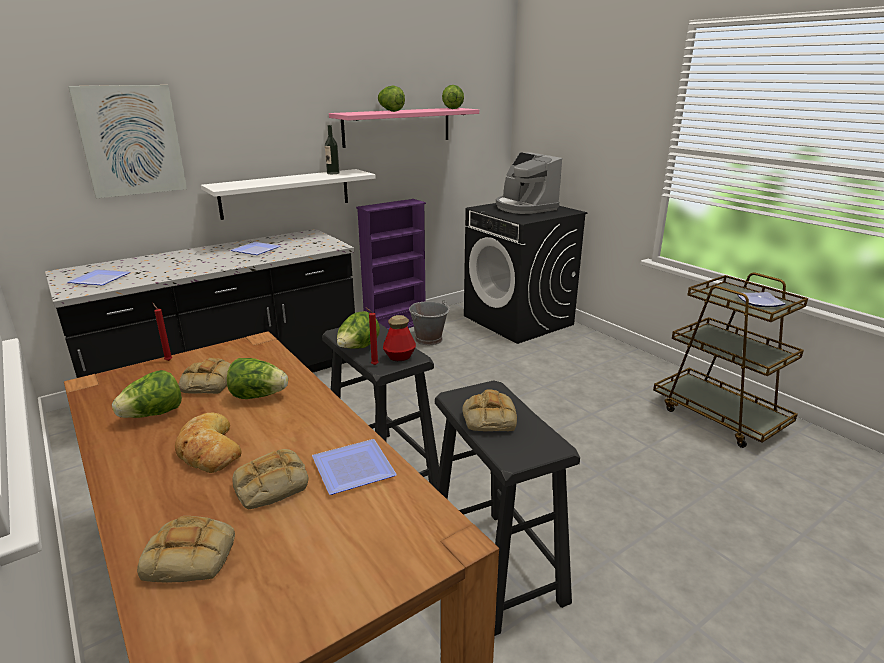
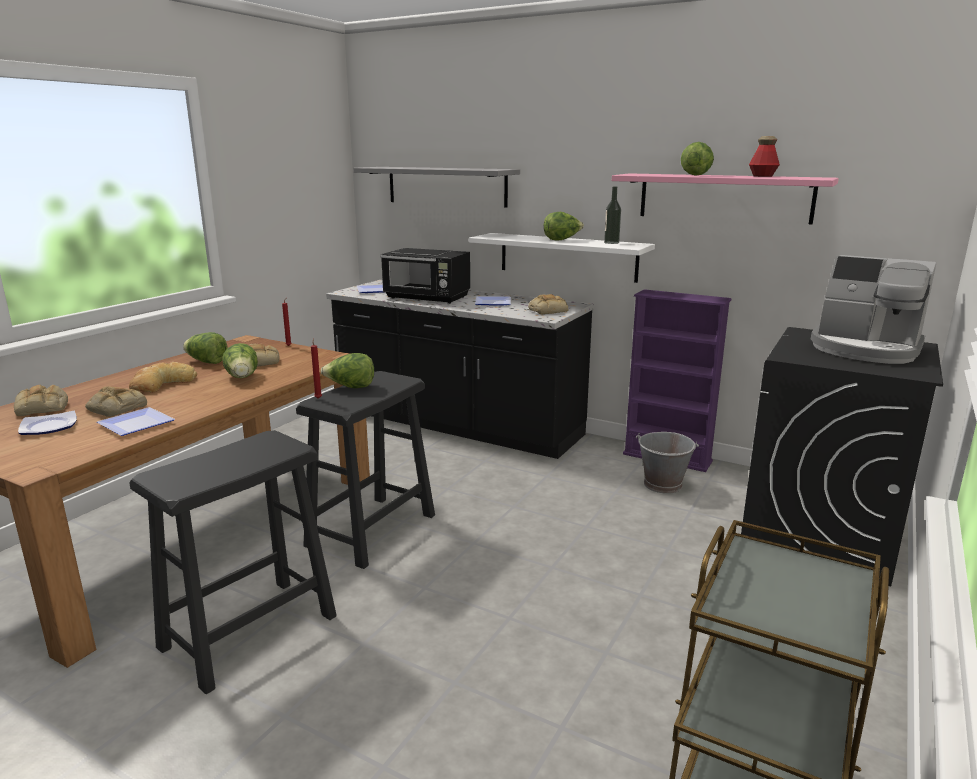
camera: 65 degrees right, 5 degrees down
picture [68,85,187,198] -> grey shelf [353,167,520,208]
bottle [383,315,416,361] -> bottle moved to [749,136,780,177]
lettuce [442,85,464,109] -> lettuce moved to [544,212,584,240]
bread [462,389,517,431] -> bread moved to [528,294,568,314]
coffee machine [496,152,562,214] -> coffee machine turned 90 degrees counterclockwise [811,255,936,364]
plate [737,292,786,307] -> plate moved to [18,411,77,435]
none -> black microwave [380,248,470,304]

